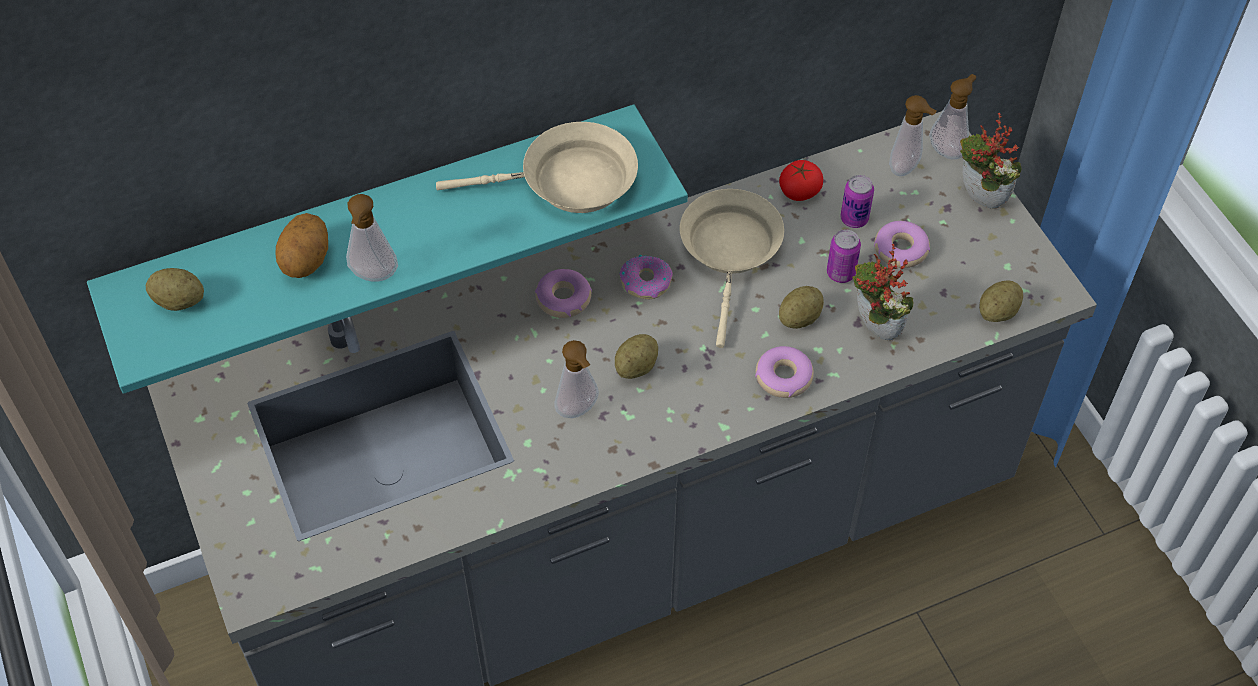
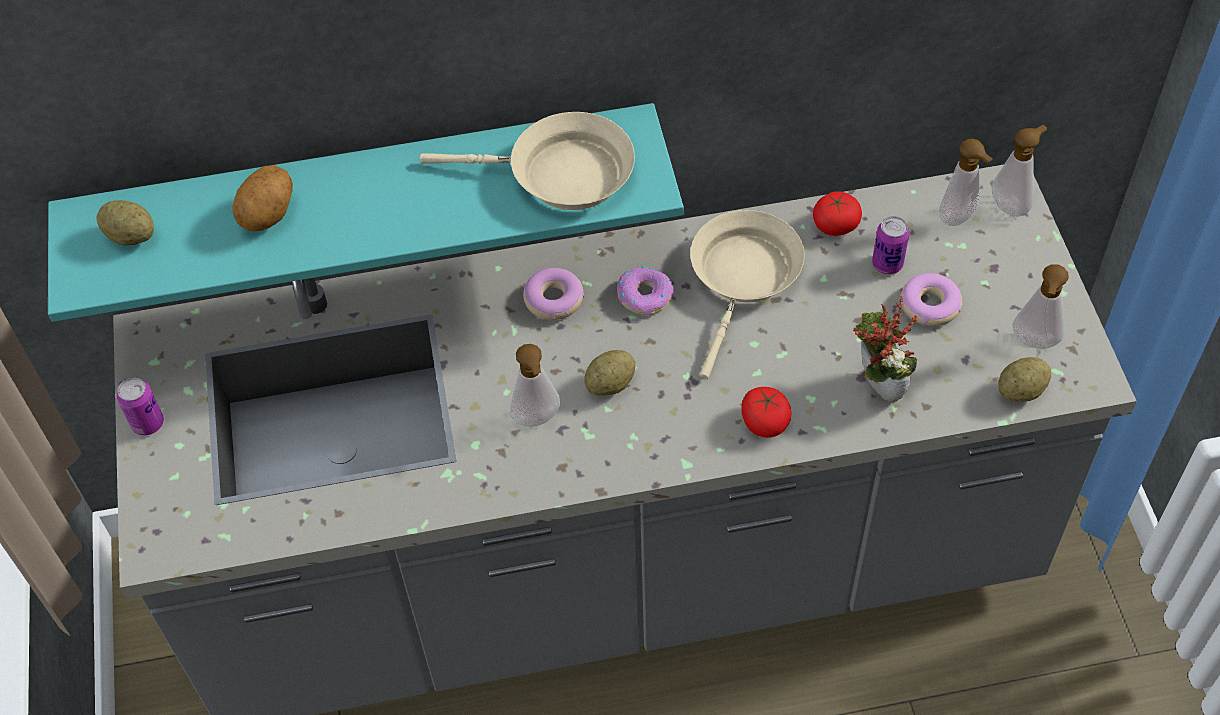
camera: 15 degrees right, 0 degrees up
soap dispenser [346,194,398,281] -> soap dispenser moved to [1012,264,1069,349]
donut [755,346,814,398] -> tomato [741,387,792,438]
potato [779,286,824,329] -> none
can [827,230,861,283] -> can moved to [117,377,164,436]
potted plant [960,113,1021,208] -> none

